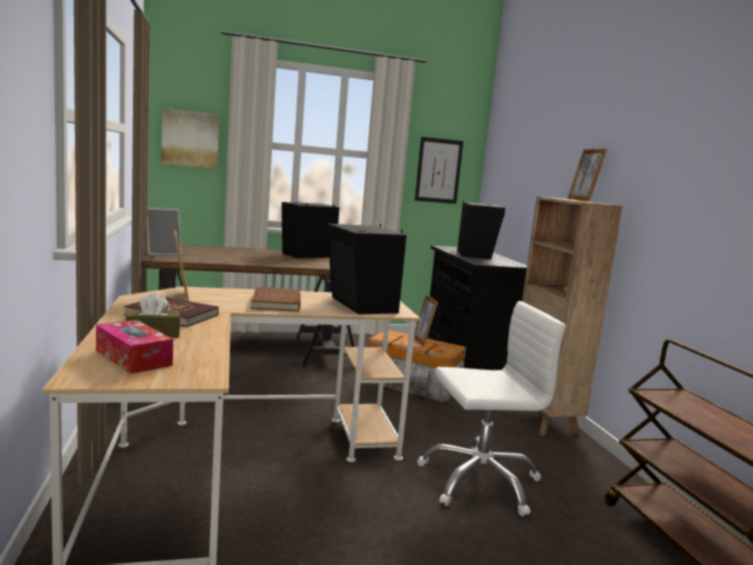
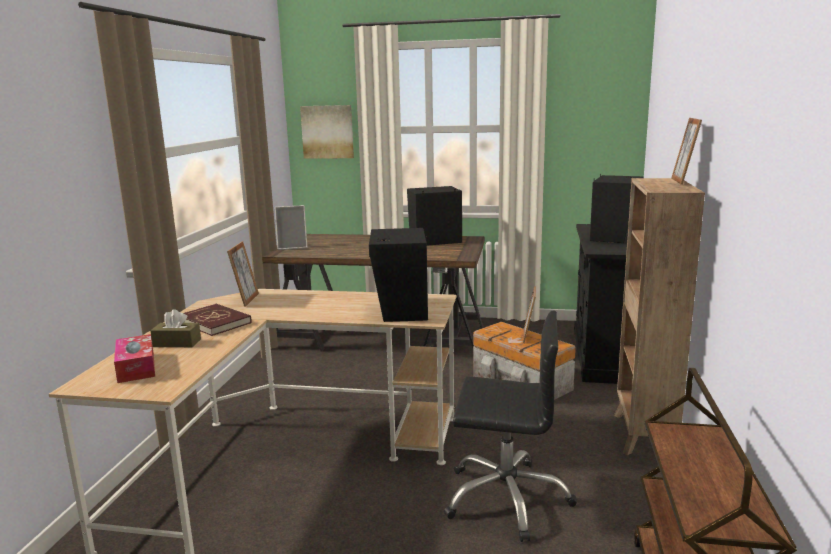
camera: 25 degrees right, 5 degrees up
brown book [251,287,301,312] -> none
picture [415,137,463,204] -> none
white office chair [417,301,566,516] -> black office chair [444,311,577,542]

